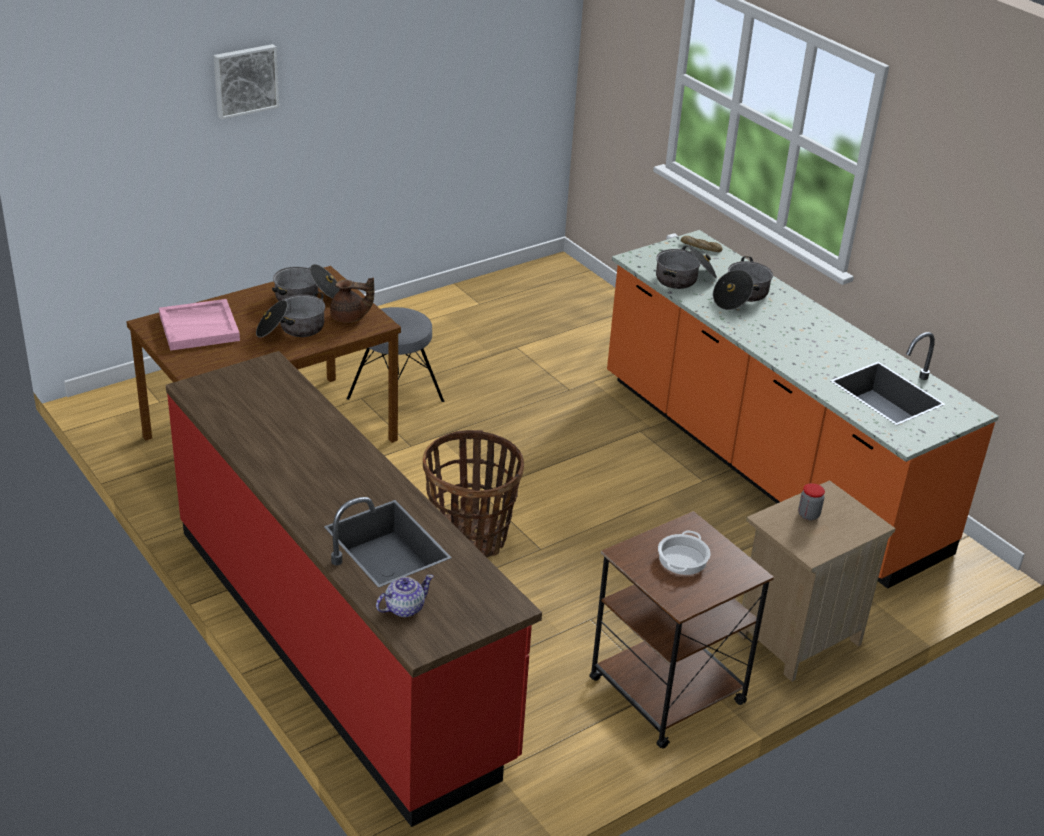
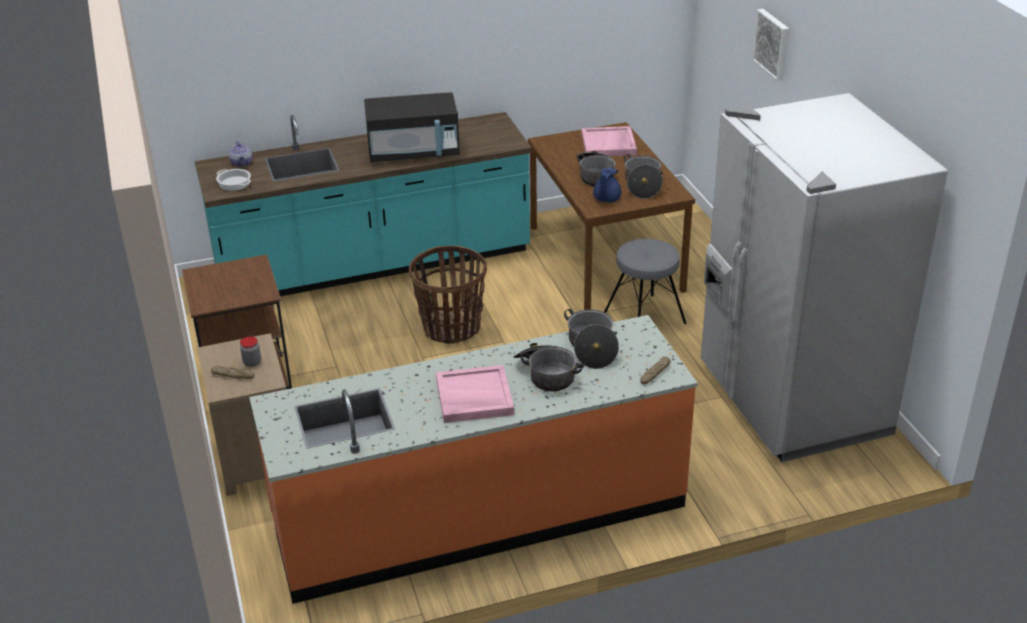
camera: 110 degrees right, 0 degrees up
red counter [166,351,542,827] -> turquoise counter [195,112,532,296]
brown teapot [330,277,374,323] -> blue teapot [593,167,621,203]
cooking pot [658,531,710,575] -> cooking pot moved to [216,169,251,191]
none -> bread [211,365,254,379]
none -> black microwave [364,92,460,162]
none -> pink tray [436,365,514,423]
none -> white fridge [701,93,948,462]

